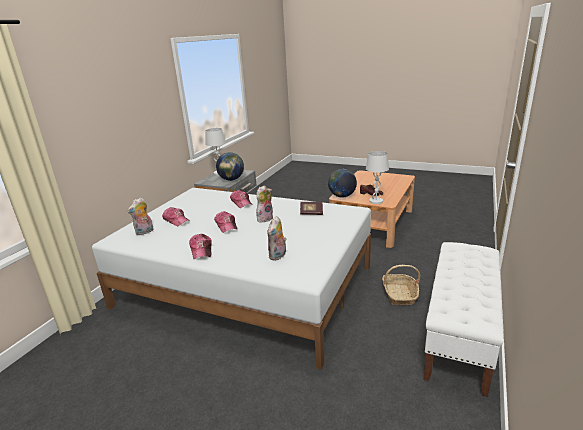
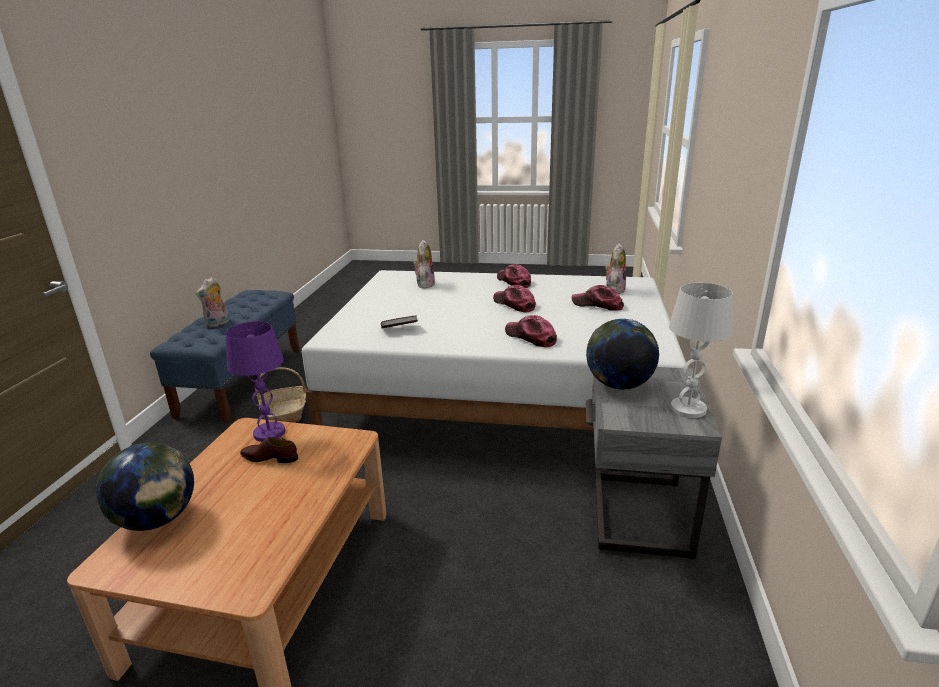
camera: 165 degrees right, 0 degrees up
plush toy [256,186,273,223] -> plush toy moved to [195,277,229,327]
globe [328,169,357,198] -> globe moved to [96,442,194,531]
white table lamp [366,151,389,204] -> purple table lamp [226,321,285,442]
white bench [423,242,504,397] -> blue bench [150,290,300,423]

